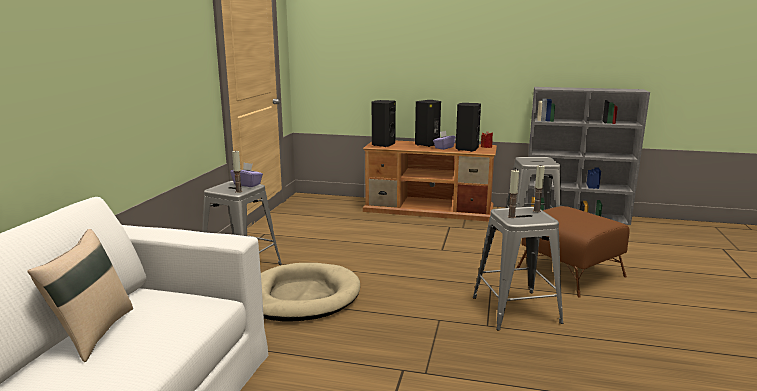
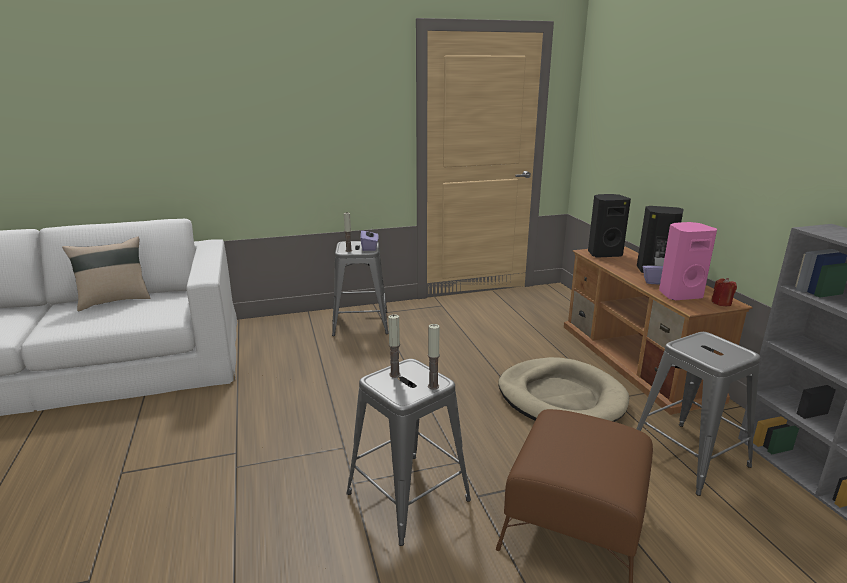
camera: 60 degrees right, 5 degrees up
beige dog bed [261,263,360,322] -> beige dog bed moved to [498,357,629,422]
black speaker [456,103,481,152] -> pink speaker [659,222,717,300]

